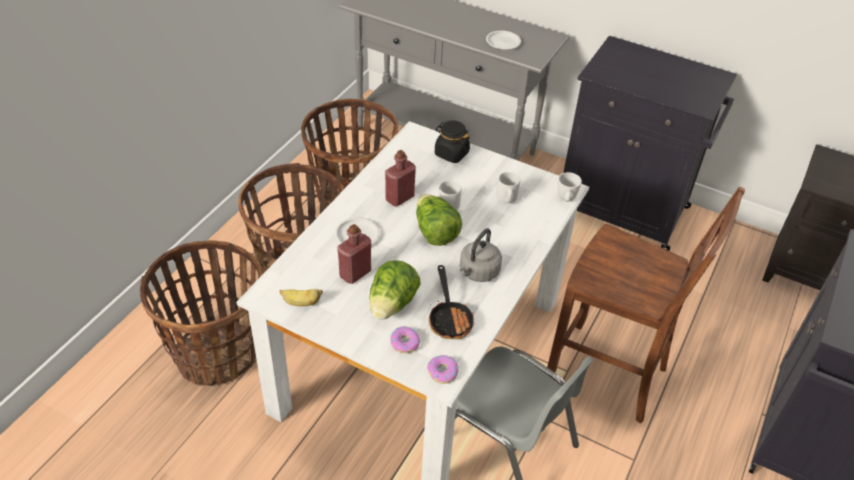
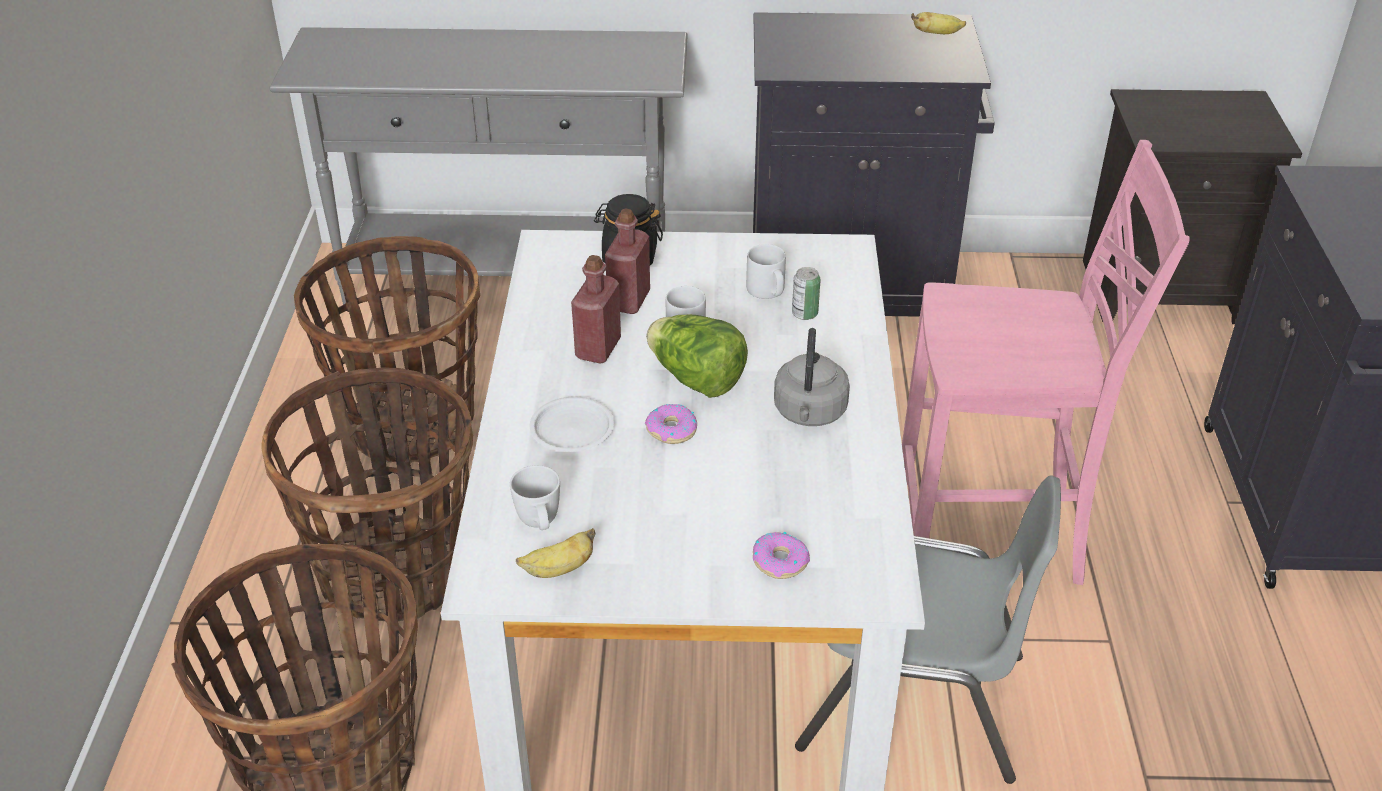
camera: 25 degrees left, 5 degrees down
red bottle [337,224,371,284] -> red bottle moved to [605,209,650,314]
lettuce [370,260,421,320] -> none
donut [427,355,458,384] -> donut moved to [645,404,697,444]
frying pan [428,265,475,339] -> none
white plate [486,30,521,50] -> none
brown chair [547,187,745,423] -> pink chair [902,140,1189,585]
white mug [558,172,582,202] -> white mug moved to [510,465,560,530]
none -> can [792,267,821,320]
none -> banana [911,12,966,34]

